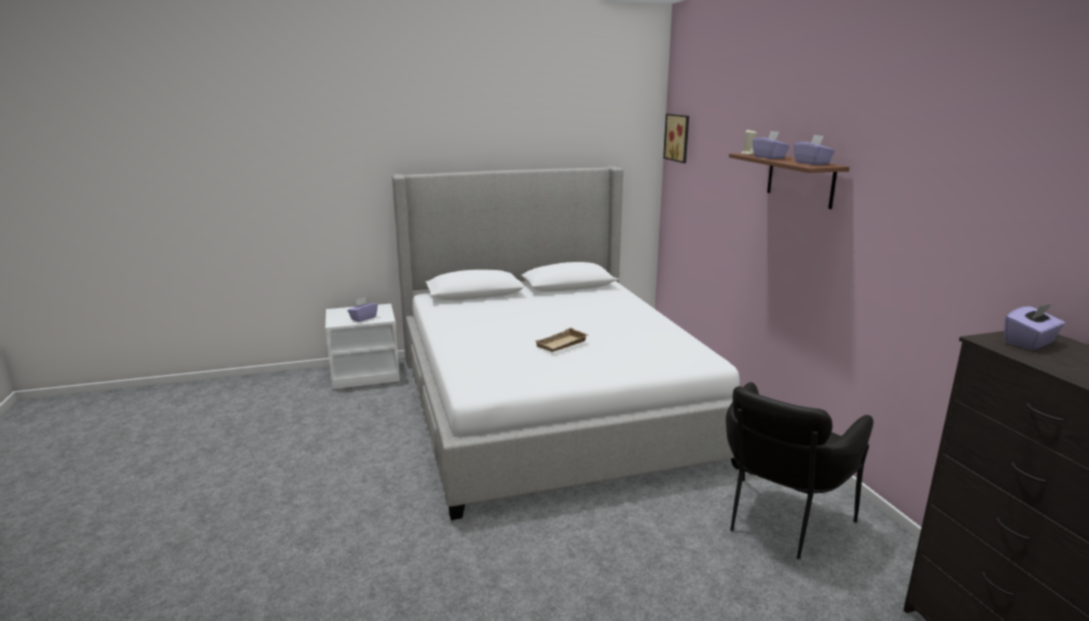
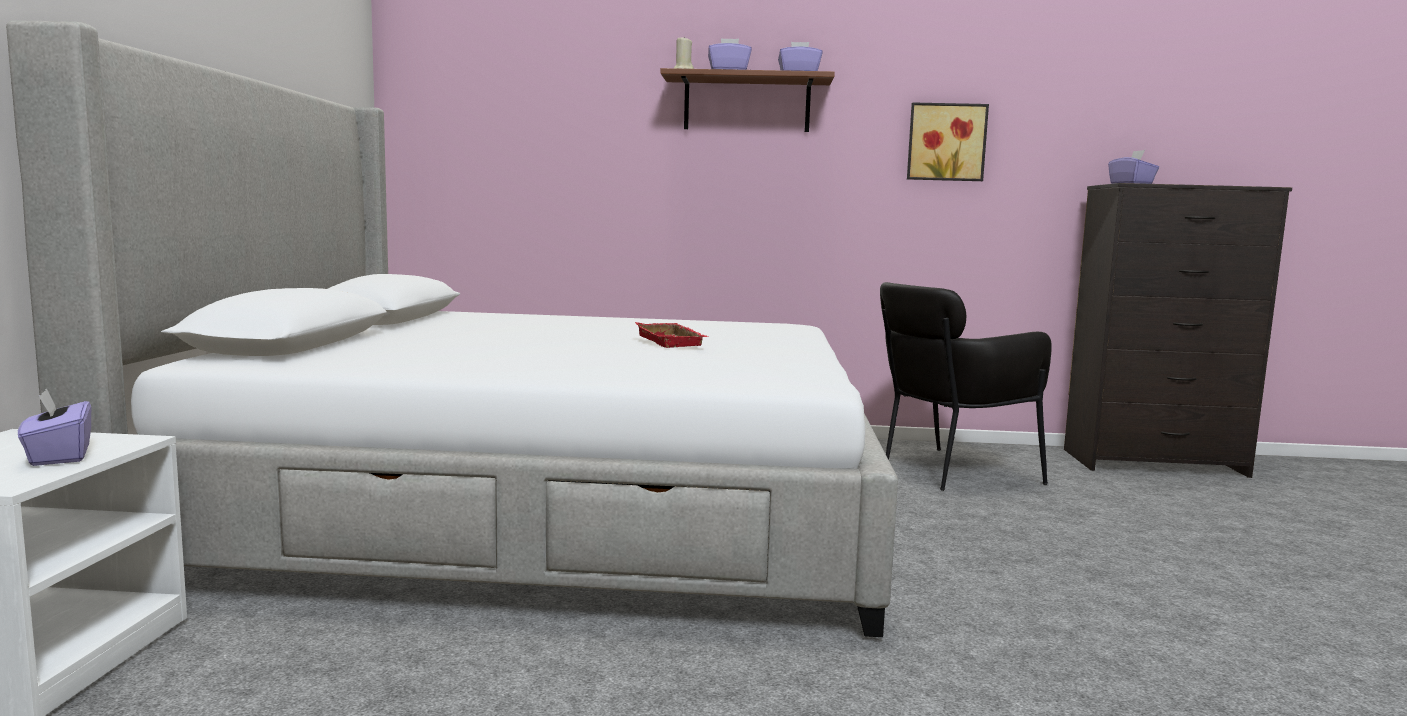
camera: 70 degrees left, 10 degrees down
beige tray [536,327,588,352] -> red tray [635,322,708,348]
picture [663,114,689,163] -> picture moved to [907,102,989,181]
black armchair [726,382,873,559] -> black armchair turned 90 degrees clockwise [880,282,1052,491]

